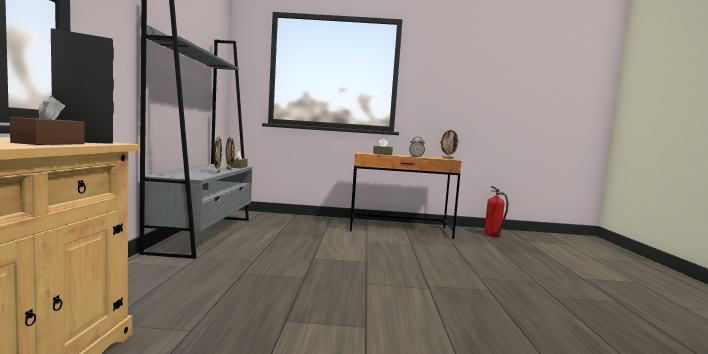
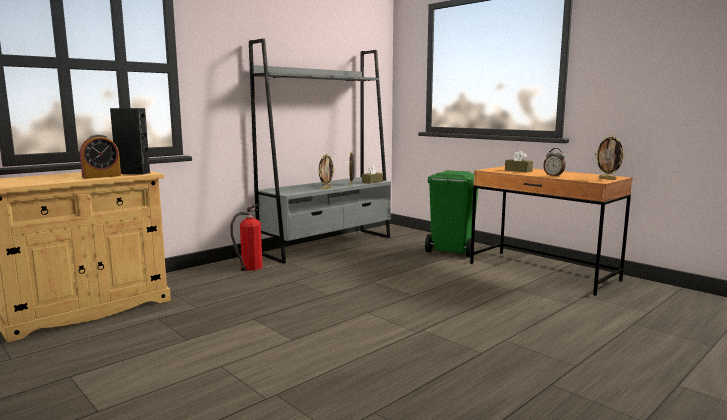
camera: 45 degrees right, 5 degrees up
brown tissue box [10,96,85,145] -> alarm clock [80,134,121,179]
fire extinguisher [484,186,509,238] -> fire extinguisher moved to [230,203,263,271]
none -> green trash can [425,170,478,257]

